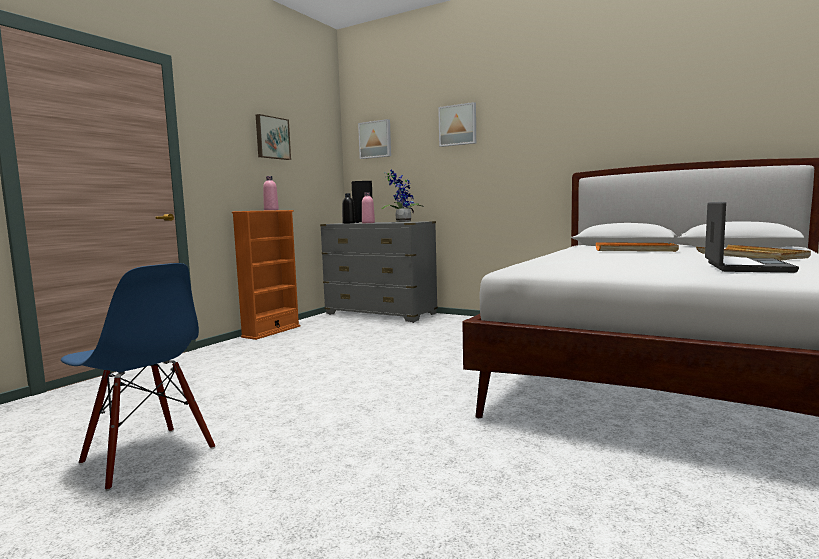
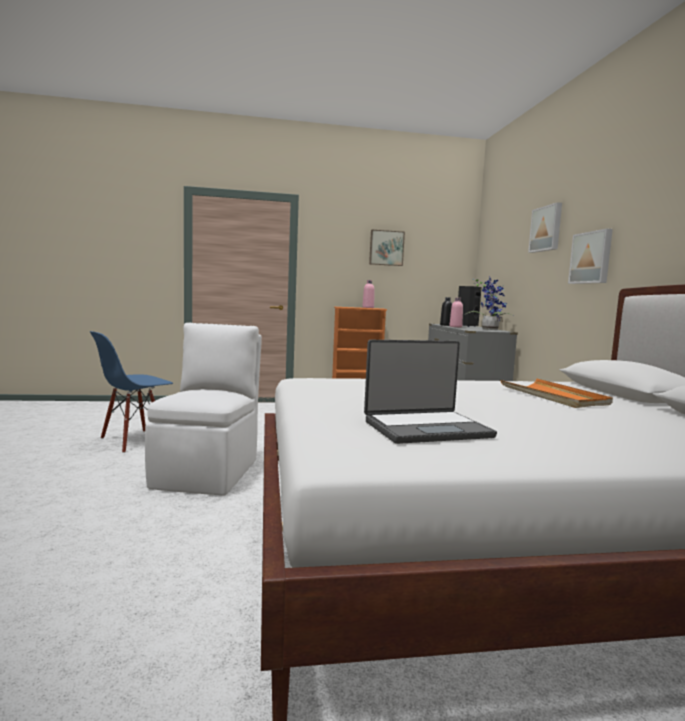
camera: 50 degrees right, 0 degrees up
blue chair [61,263,215,491] -> blue chair turned 45 degrees clockwise [90,331,173,453]
picture [358,119,391,159] -> picture moved to [568,229,613,284]
beige tray [696,245,811,261] -> none
none -> white chair [145,322,262,496]

